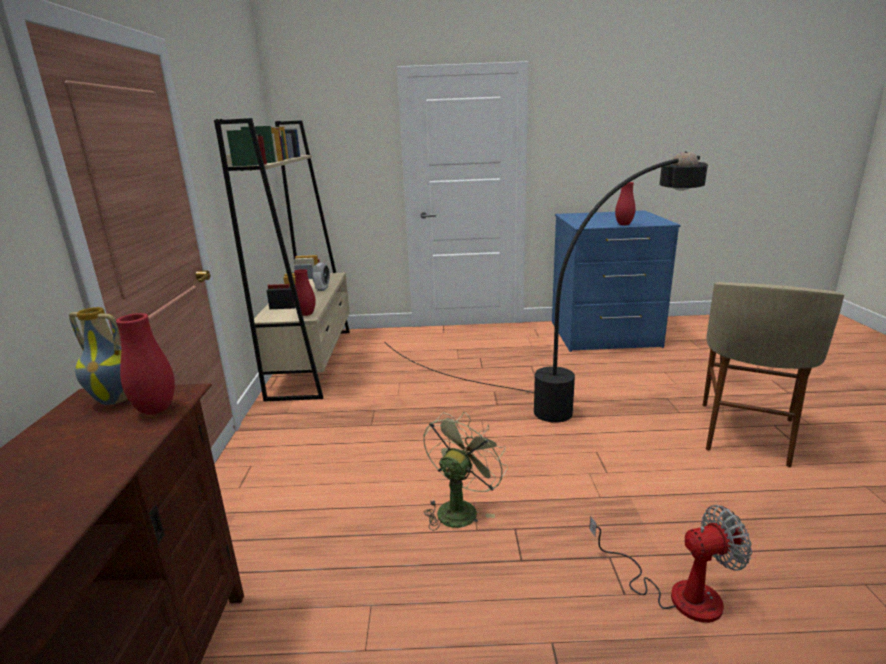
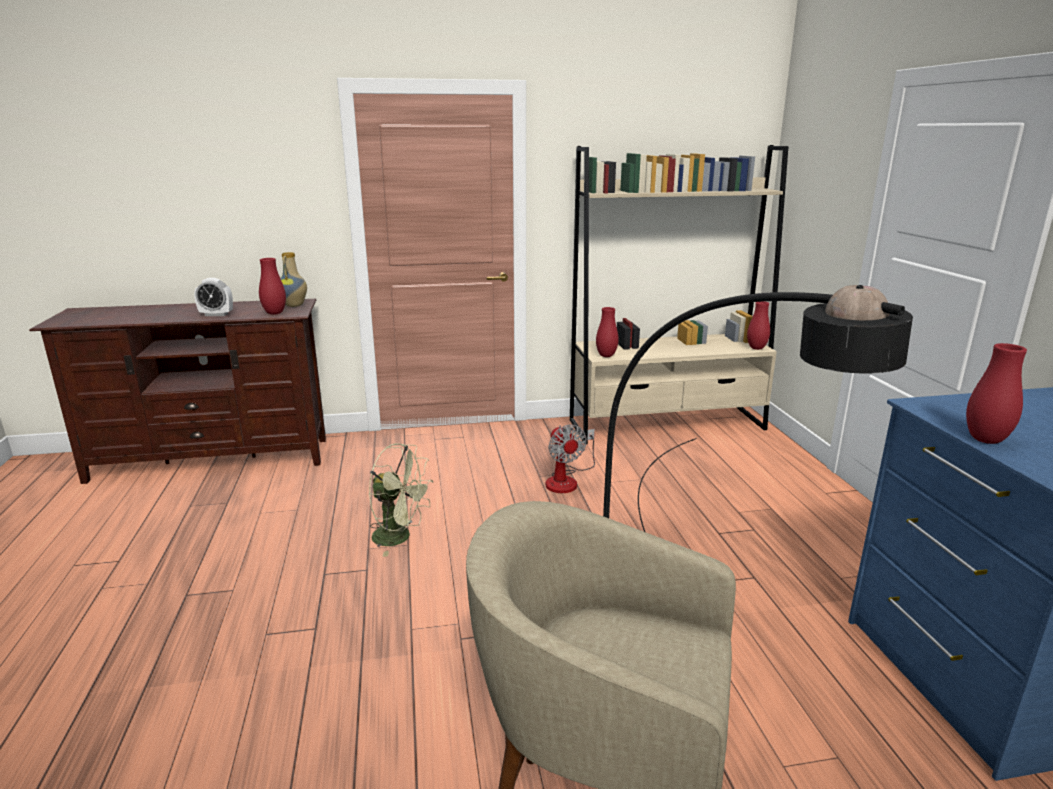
camera: 80 degrees right, 0 degrees up
alarm clock [312,263,330,291] -> alarm clock moved to [194,278,233,316]
fan [589,505,752,623] -> fan moved to [546,424,595,493]
none -> red vase [747,301,770,350]

